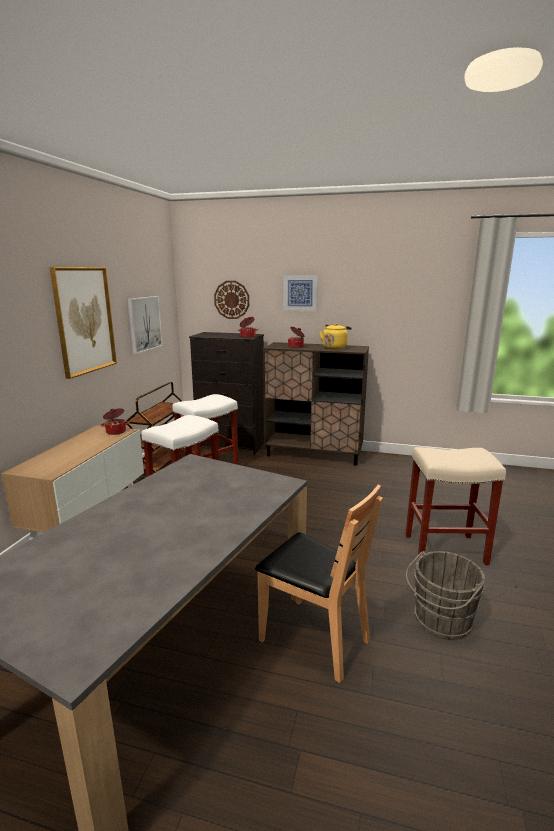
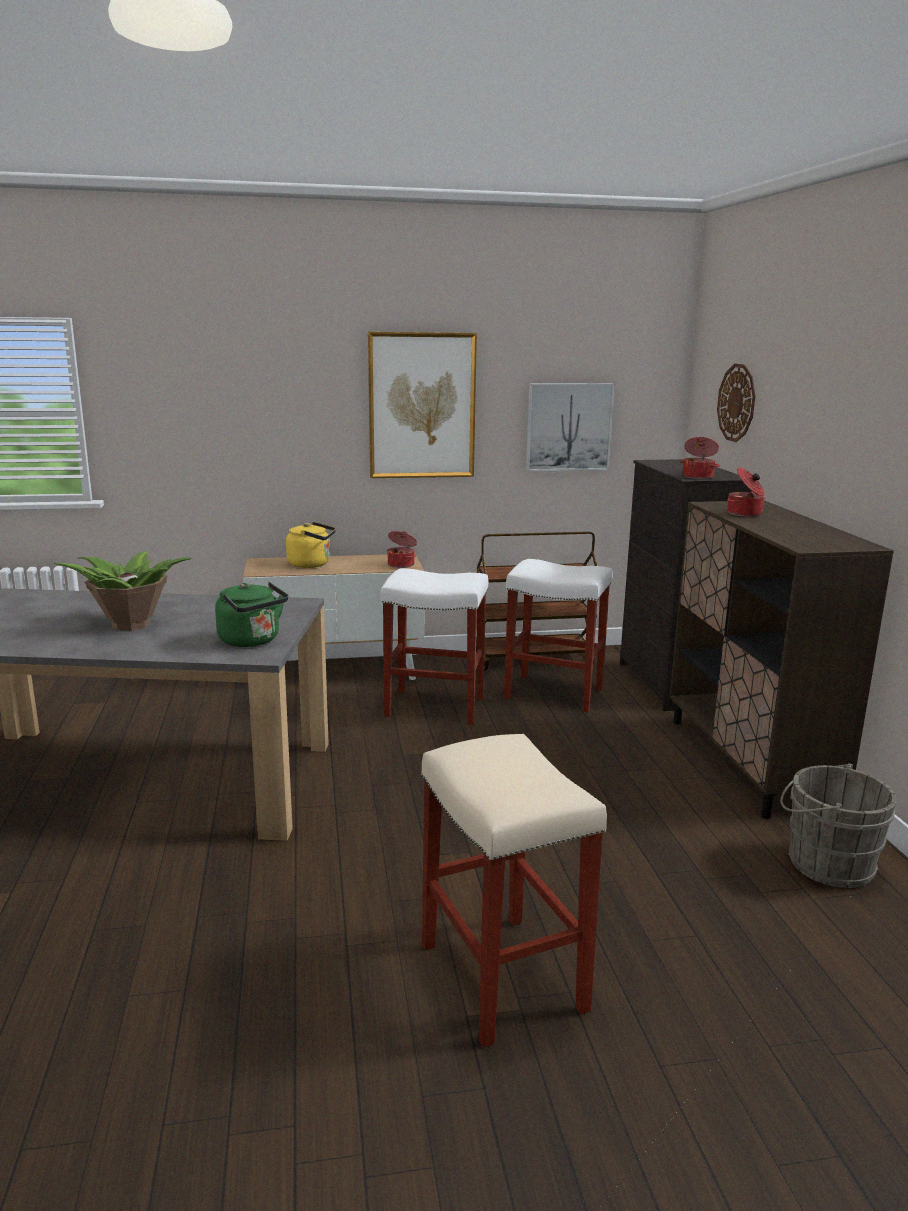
camera: 65 degrees right, 0 degrees up
brown chair [255,485,383,683] -> none
picture [283,275,318,311] -> none
yellow kettle [319,324,352,349] -> yellow kettle moved to [286,522,336,568]
grey bucket [406,551,485,640] -> grey bucket moved to [780,763,897,888]
none -> potted plant [53,551,193,630]
none -> green kettle [215,582,288,647]

